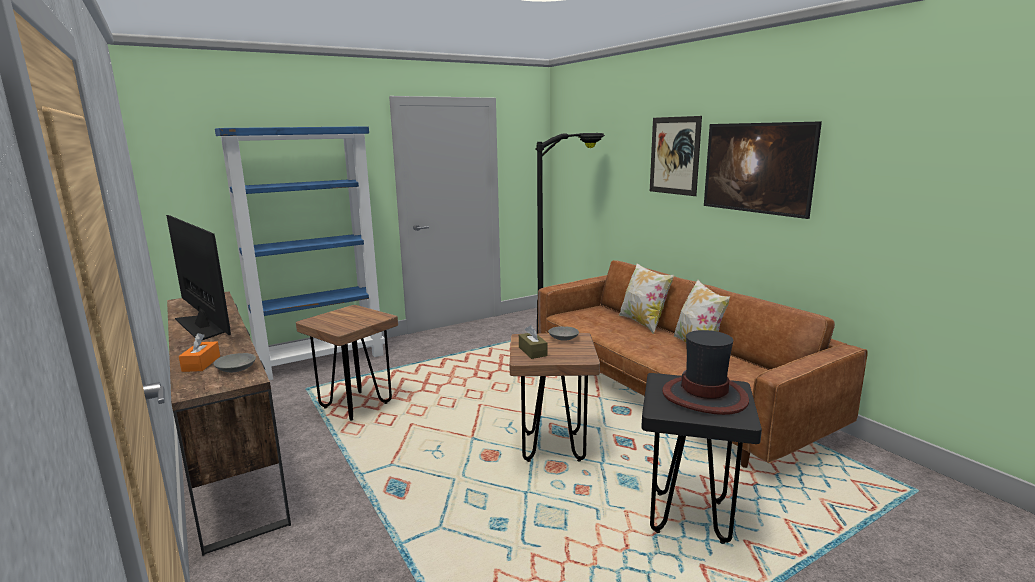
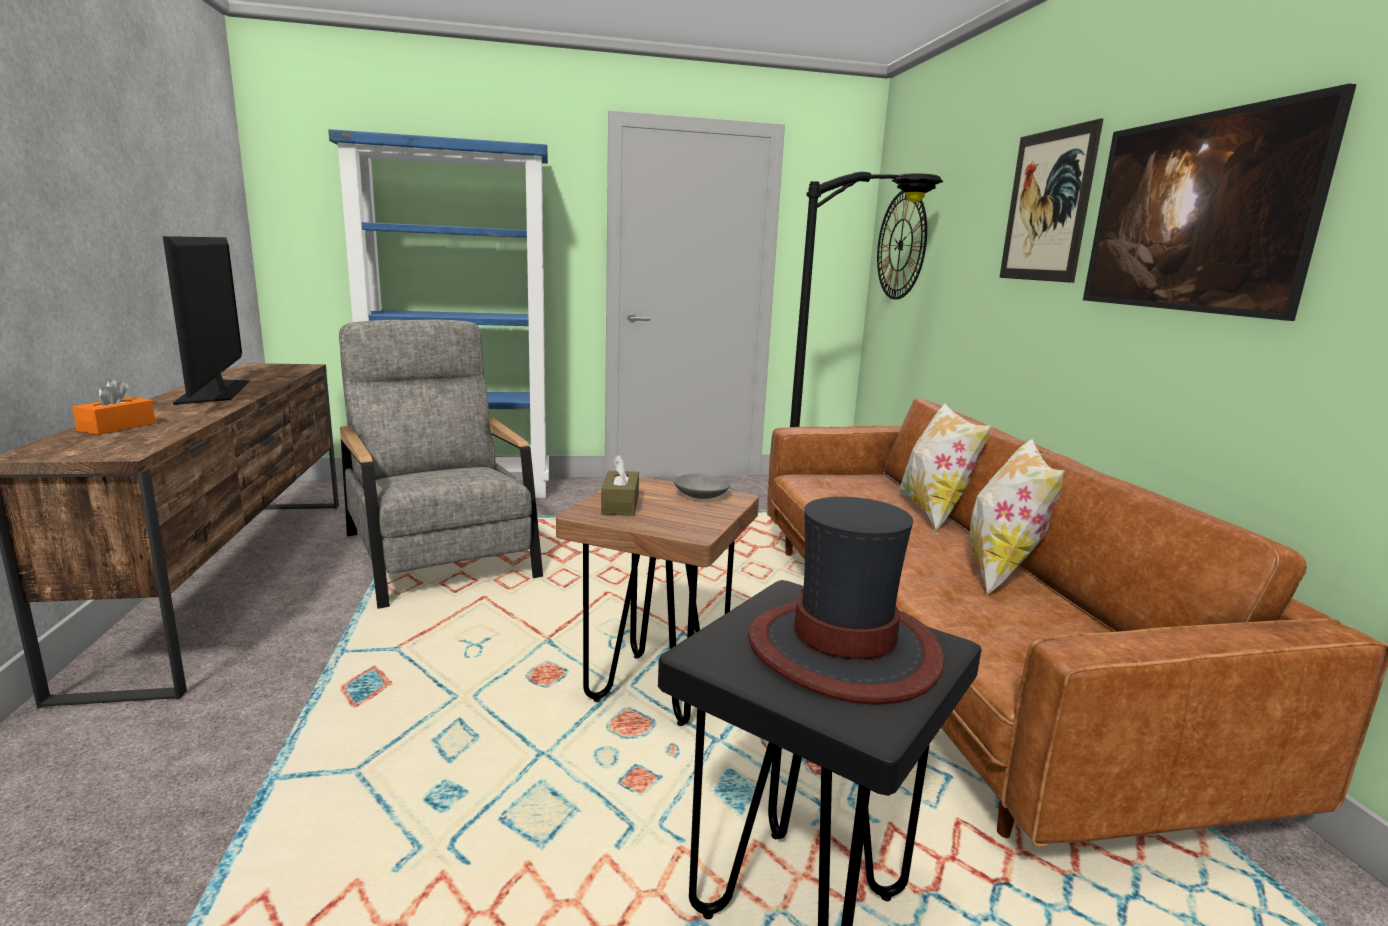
camera: 20 degrees right, 0 degrees up
grey bowl [214,353,256,372] -> none
brown stool [296,305,398,421] -> grey armchair [339,319,543,609]
none -> wall clock [877,191,927,300]

